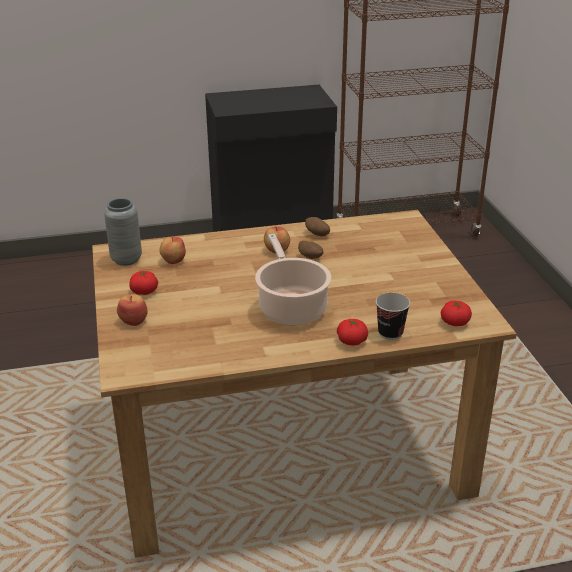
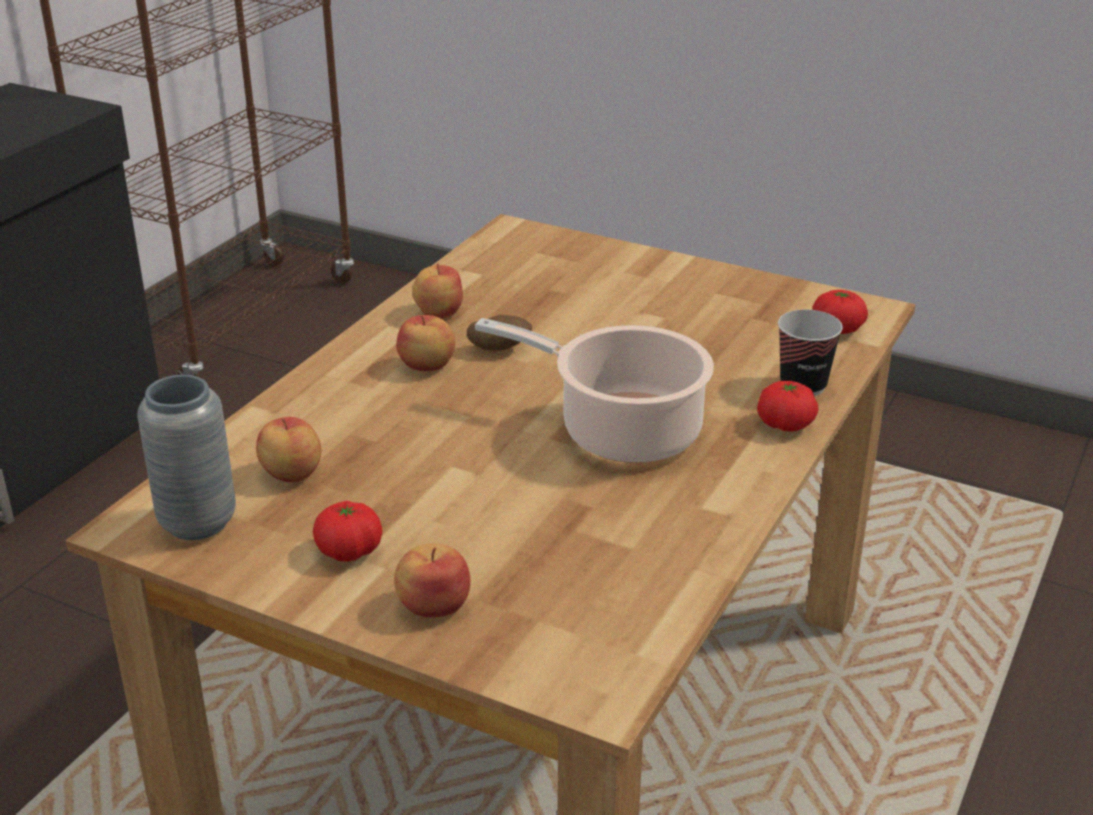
camera: 50 degrees left, 0 degrees up
potato [305,217,330,236] -> apple [412,263,463,319]

